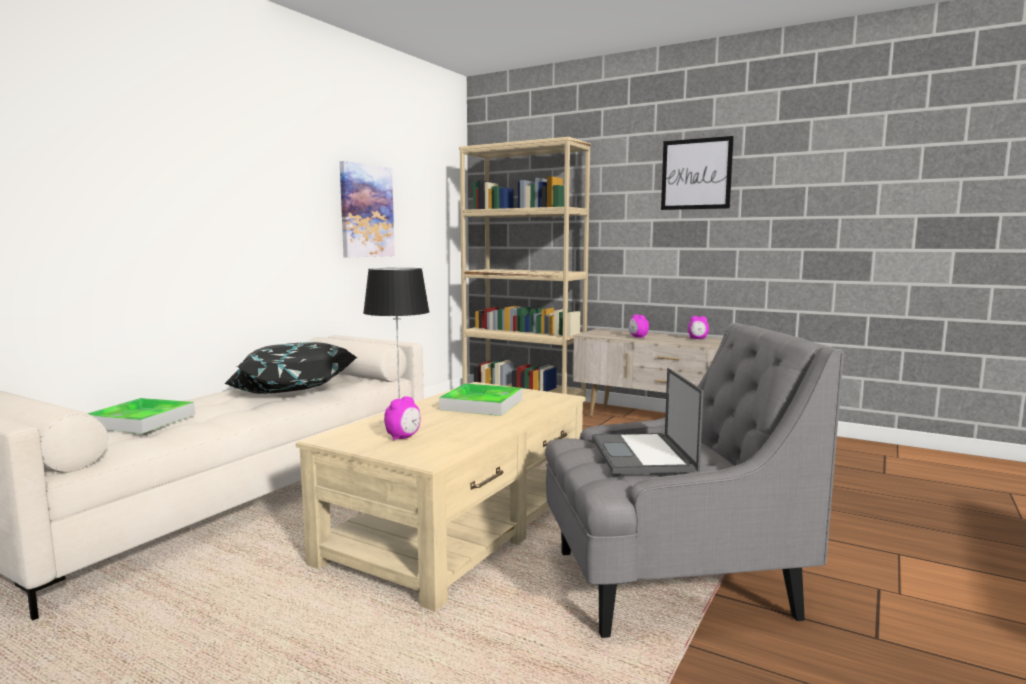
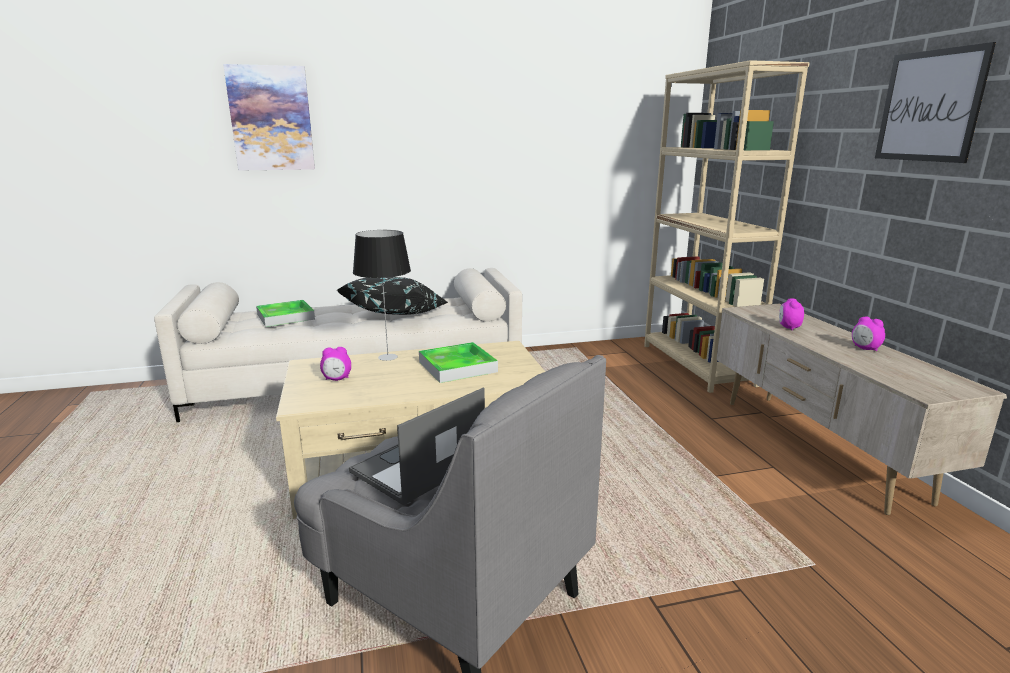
camera: 45 degrees right, 10 degrees up
picture [340,161,395,257] -> picture moved to [223,64,315,171]

